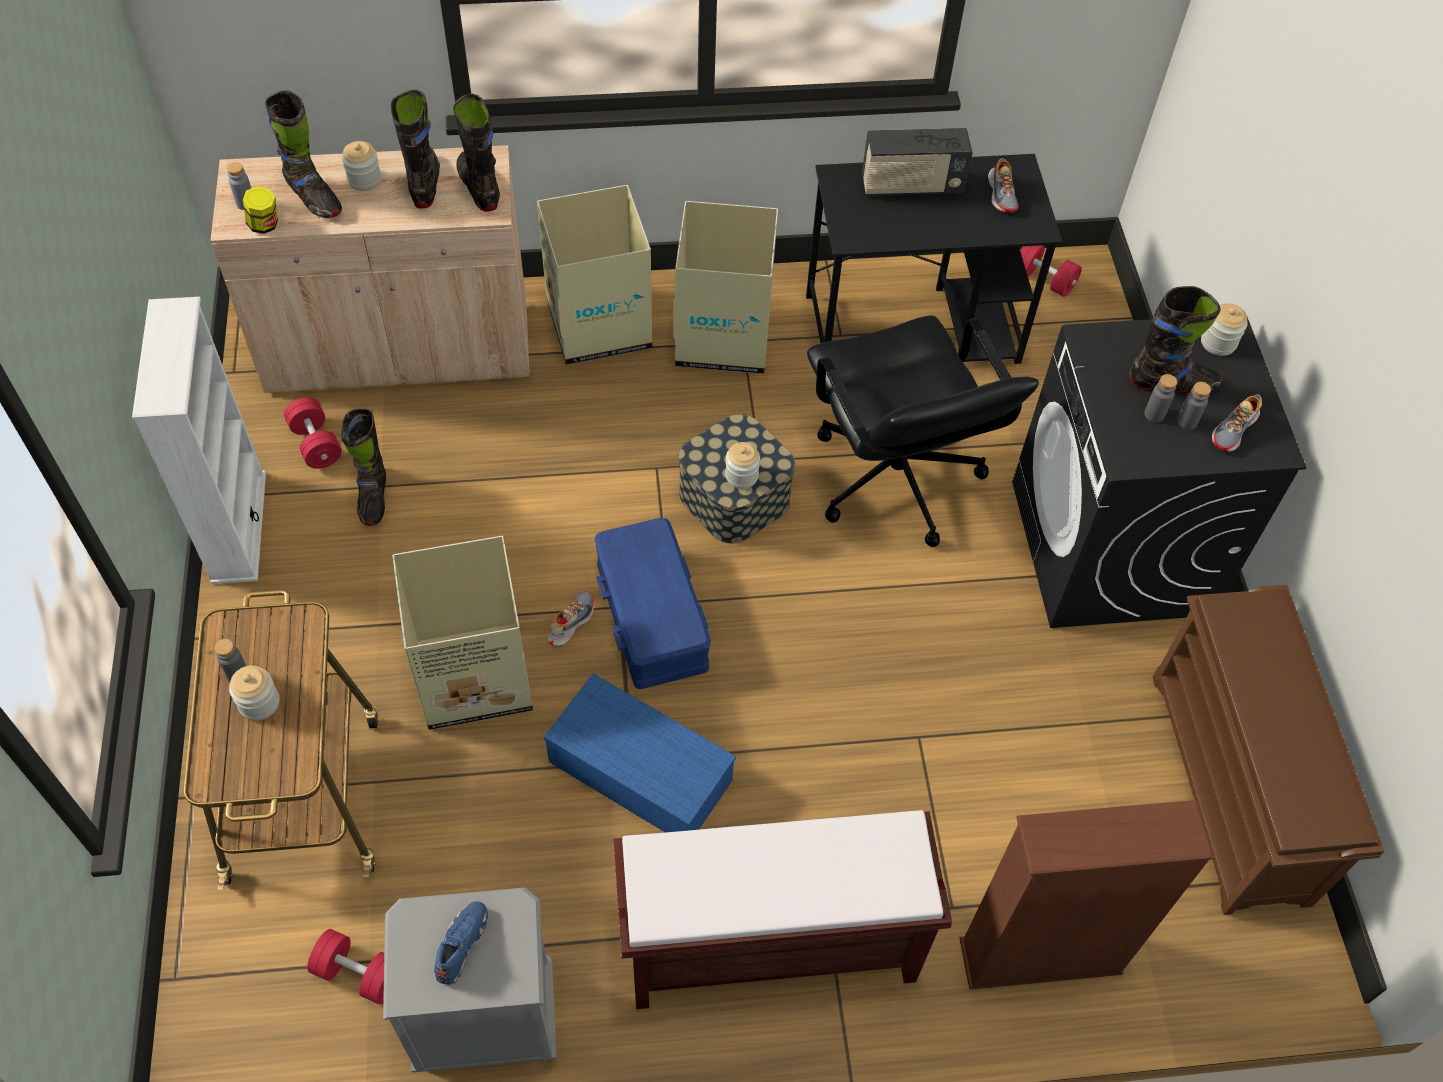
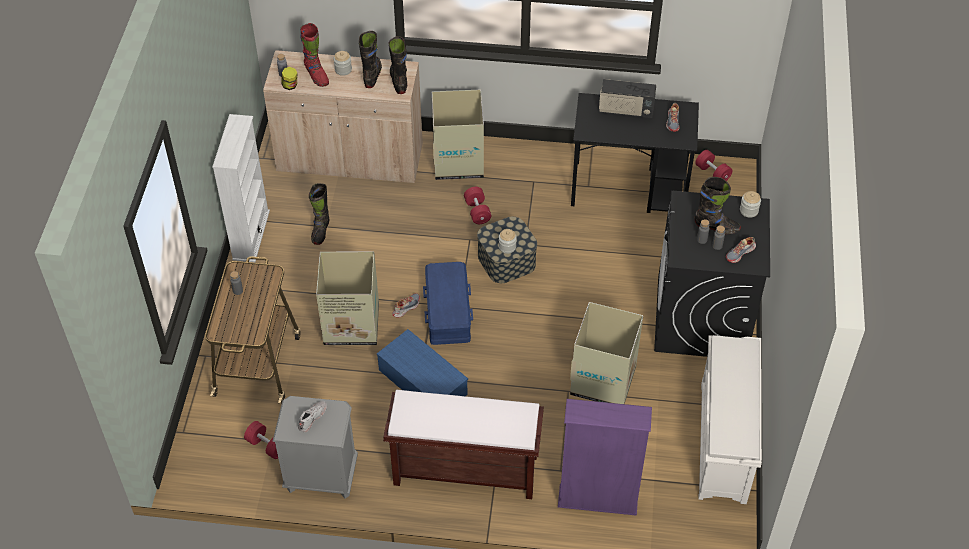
camera: 15 degrees right, 5 degrees down
jar [229,665,279,721] -> none
black boot [265,90,342,218] -> red boot [300,23,329,87]
red dumbbell [284,397,342,469] -> red dumbbell moved to [464,187,491,224]
blue shoe [434,901,488,985] -> white shoe [298,401,327,432]
cardboard box [673,201,778,374] -> cardboard box moved to [570,302,643,404]
black office chair [807,315,1039,547] -> none
brown bookcase [959,800,1214,990] -> purple bookcase [558,399,652,516]
brown shoe rack [1152,585,1384,915] -> white shoe rack [699,335,762,504]

